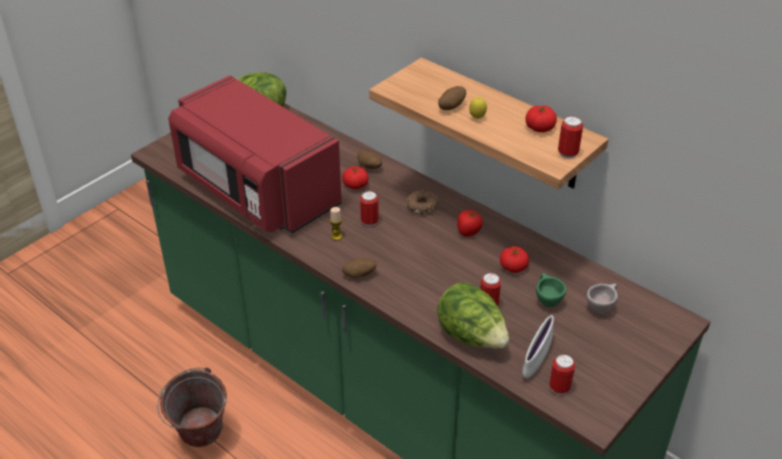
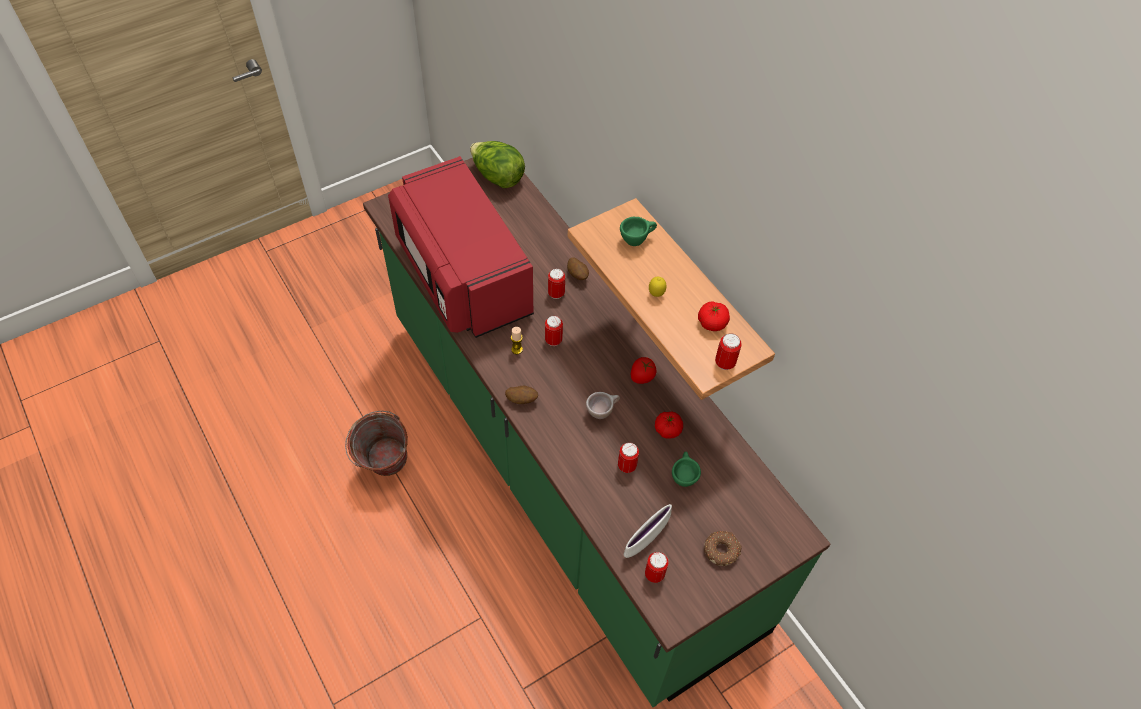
camera: 15 degrees right, 15 degrees up
tomato [342,166,369,190] -> can [548,268,565,299]
donut [406,190,439,215] -> donut moved to [704,531,742,566]
lettuce [437,282,509,348] -> none
potato [438,86,466,110] -> none
beige cup [587,284,618,314] -> beige cup moved to [586,392,620,419]
none -> green cup [620,217,657,246]

